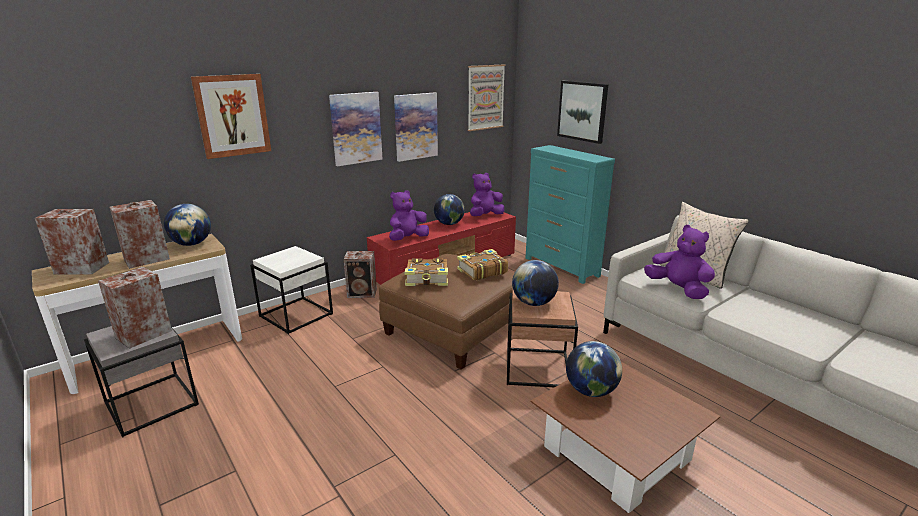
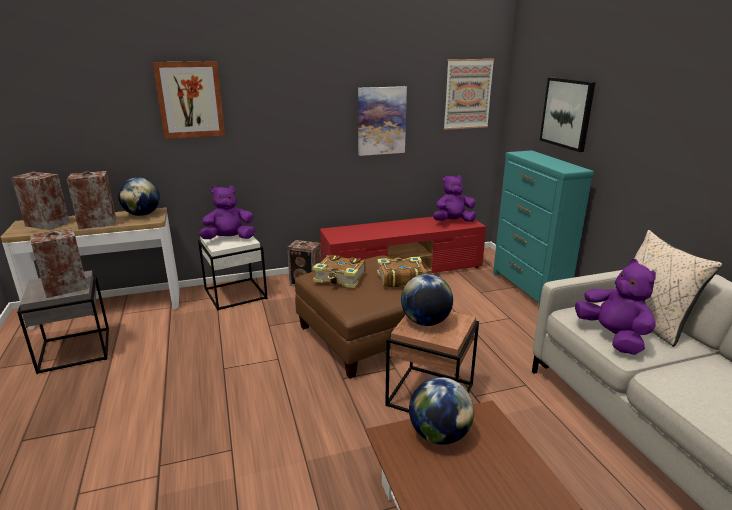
camera: 20 degrees right, 0 degrees up
picture [329,92,383,166] -> none
purple plush toy [389,190,429,241] -> purple plush toy moved to [199,186,255,239]
globe [434,194,465,225] -> none

